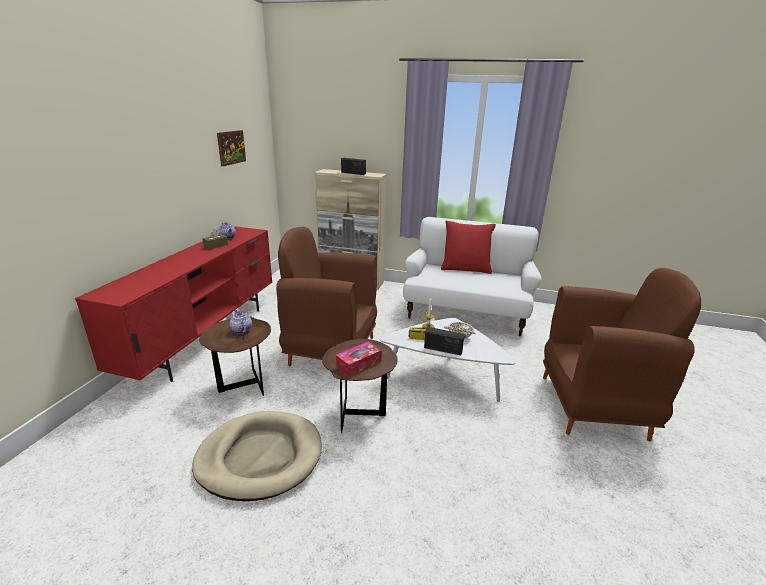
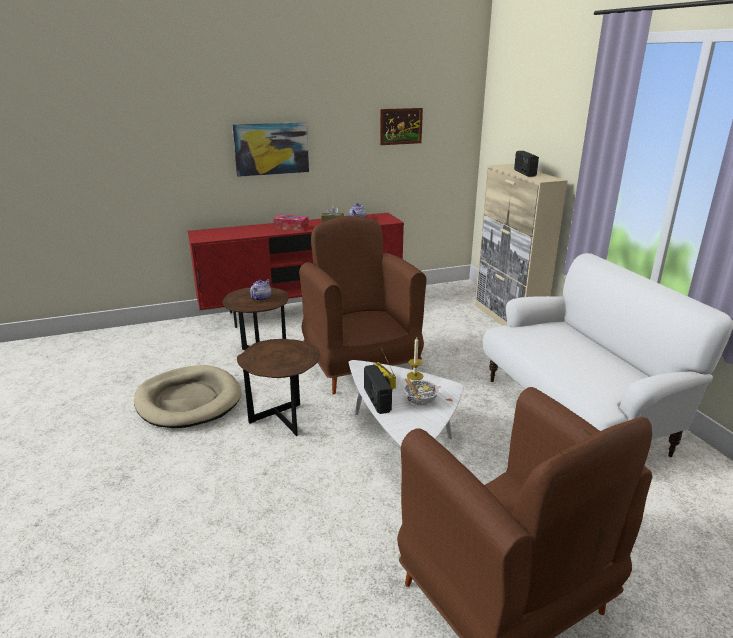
camera: 55 degrees right, 0 degrees up
tissue box [336,342,382,377] -> tissue box moved to [273,215,309,231]
red pillow [441,221,496,274] -> none
none -> picture [232,122,309,177]

